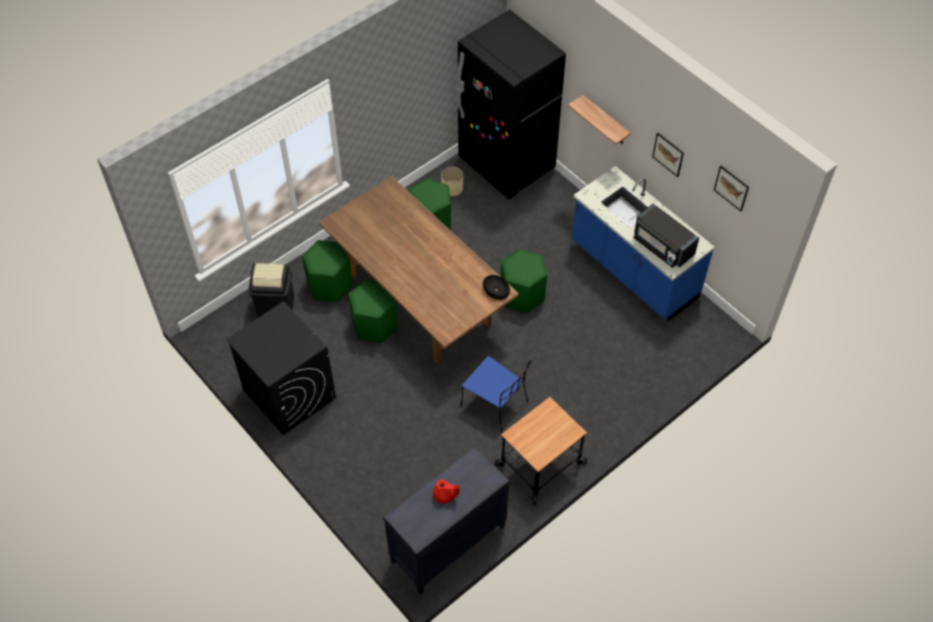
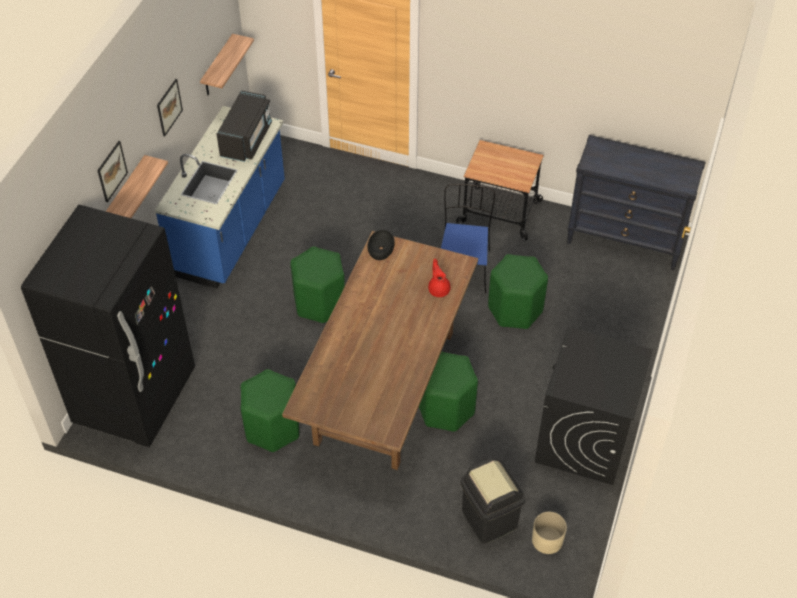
camera: 120 degrees left, 5 degrees down
green stool [302,240,352,302] -> green stool moved to [488,254,548,329]
red teapot [433,479,460,504] -> red teapot moved to [428,259,451,297]
beige planter [441,166,463,196] -> beige planter moved to [532,512,567,554]
picture [714,166,749,211] -> picture moved to [97,141,128,202]
none -> shelf [200,34,254,95]

